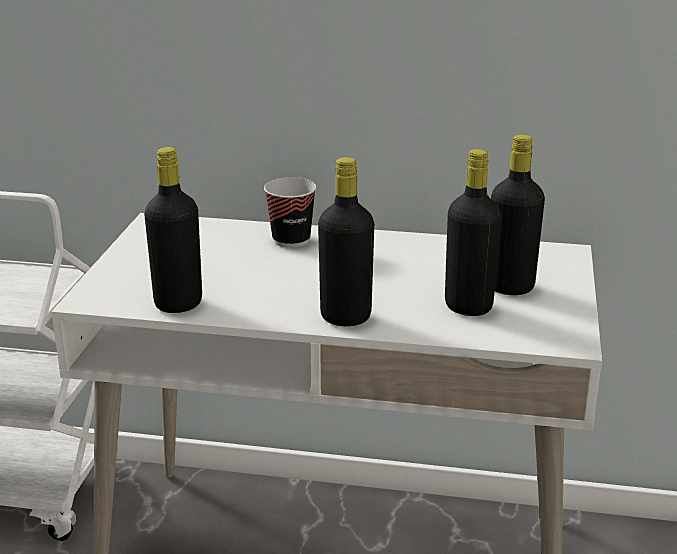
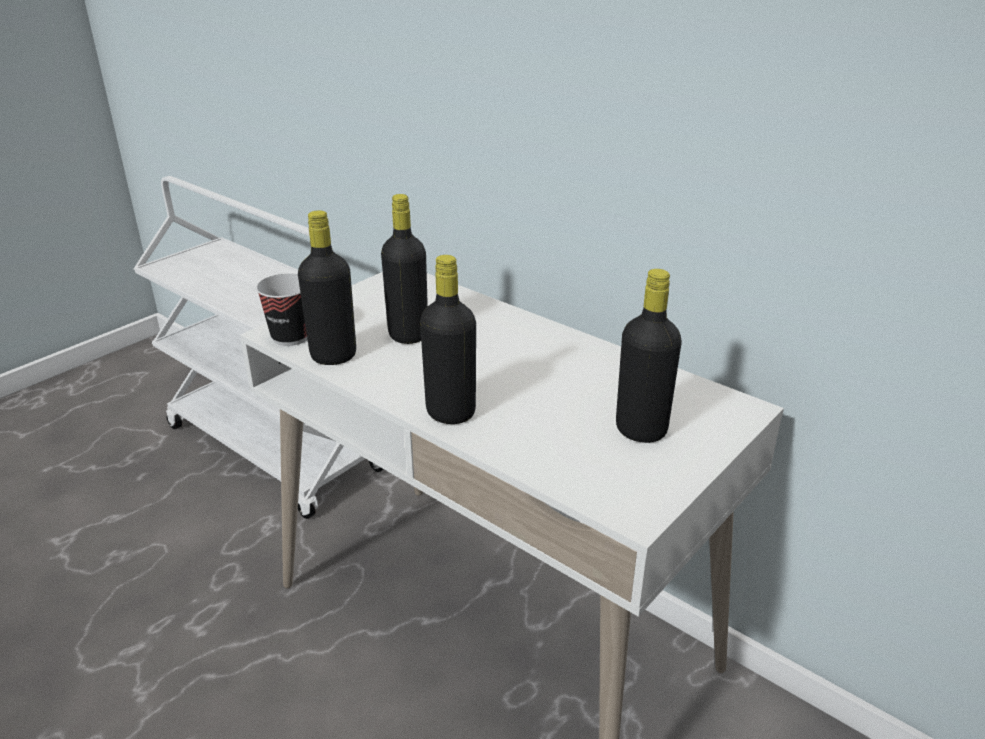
camera: 30 degrees right, 5 degrees up
cup [264,177,316,248] -> cup moved to [256,273,307,346]
black bottle [445,149,502,316] -> black bottle moved to [381,194,428,344]

